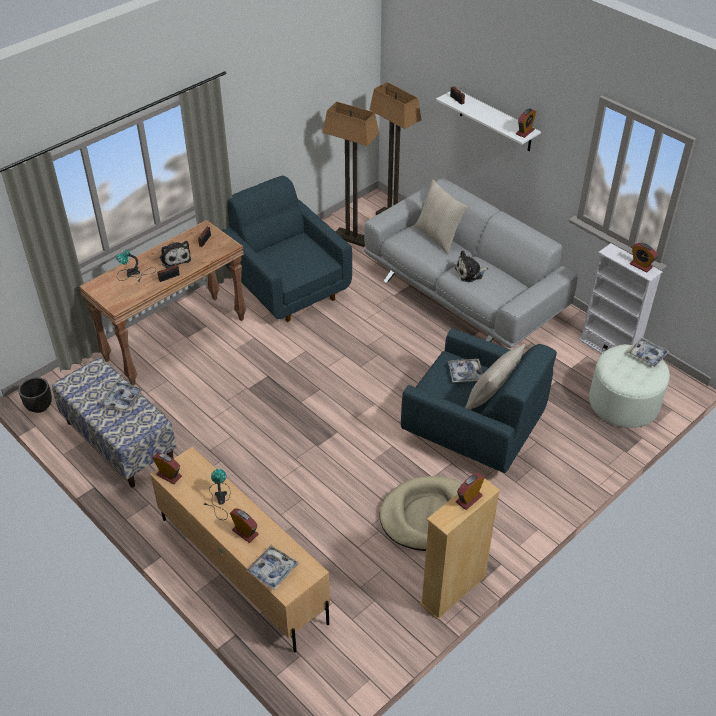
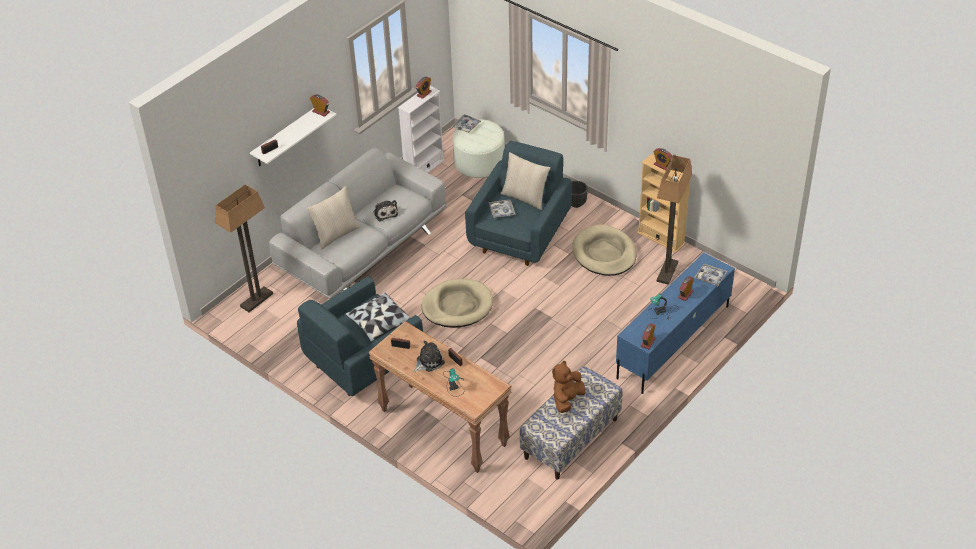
camera: 95 degrees left, 0 degrees up
black planter [18,377,52,413] -> black planter moved to [571,181,588,208]
tray [100,381,143,411] -> brown plush toy [552,361,586,413]
beige tv stand [150,447,330,653] -> blue tv stand [616,253,735,394]
floor lamp [323,101,379,247] -> floor lamp moved to [657,155,692,285]
none -> pillow [345,292,411,342]
none -> beige dog bed [422,279,493,328]

